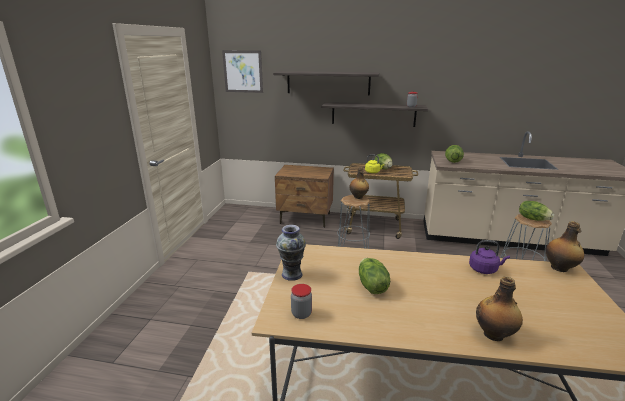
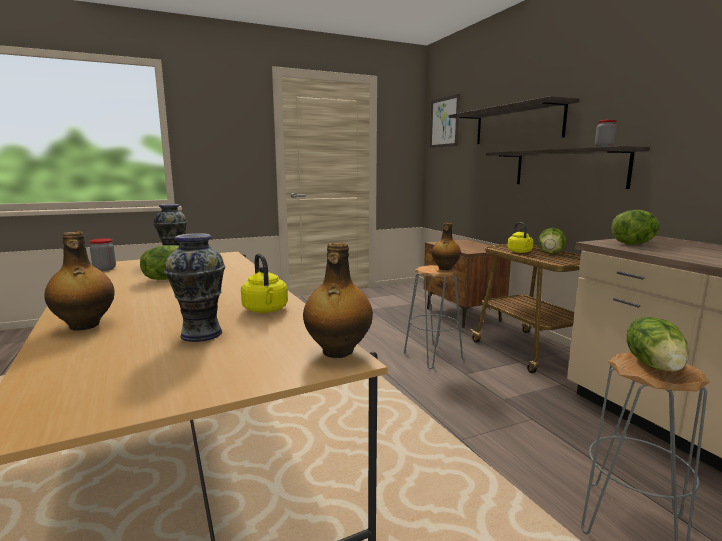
camera: 55 degrees right, 10 degrees down
purple kettle [469,240,510,274] -> yellow kettle [241,254,288,313]
none -> vase [164,233,225,342]

